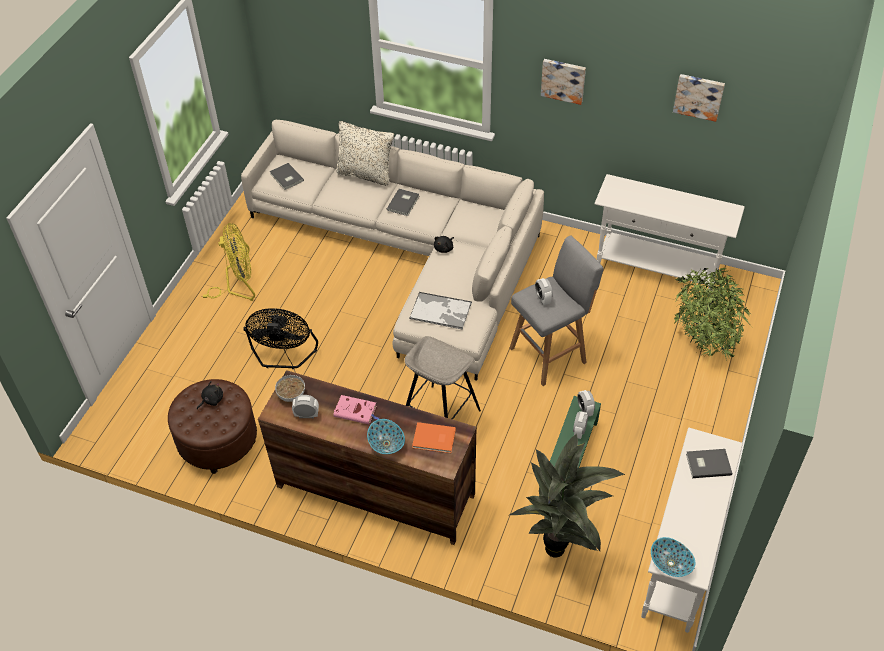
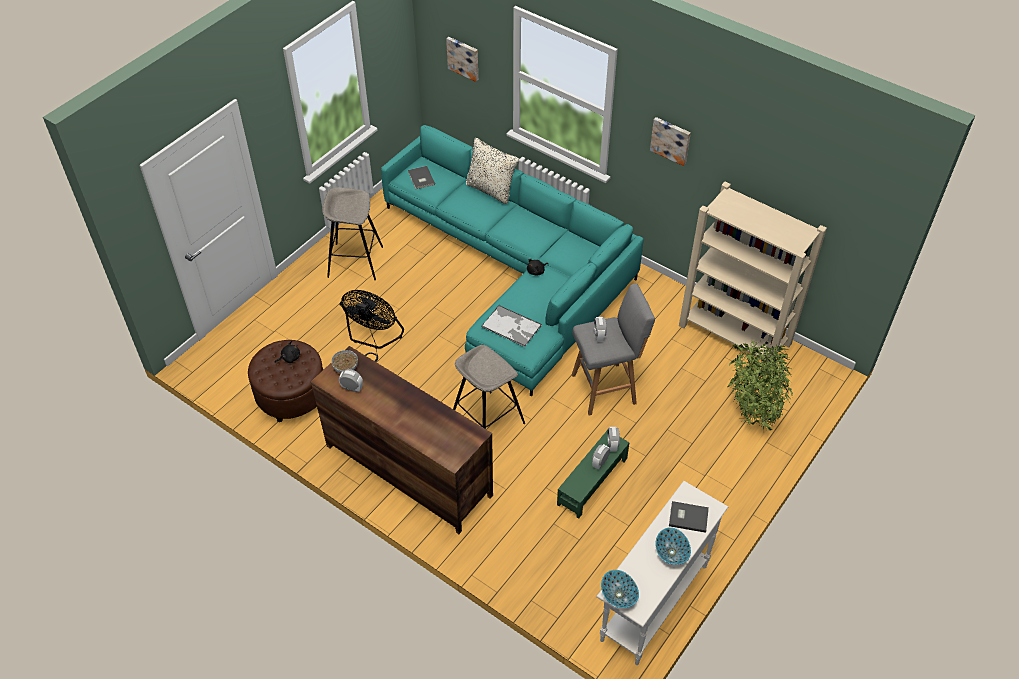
camera: 15 degrees right, 0 degrees up
yellow fan [202,223,255,301] -> grey stool [322,187,383,281]
beige sofa [241,120,544,381] -> turquoise sofa [381,125,644,397]
pink book [333,395,379,424] -> none
bowl [367,419,405,454] -> bowl moved to [655,527,691,565]
grey book [387,189,419,216] -> none
orange book [412,422,456,453] -> none
potted plant [509,434,625,558] -> none
white console table [594,174,745,297] -> beige bookcase [679,182,827,363]
picture [673,74,725,122] -> picture moved to [446,37,478,82]

